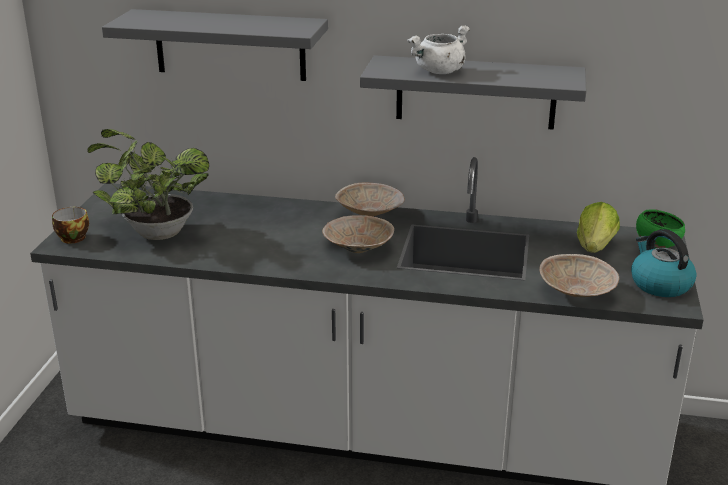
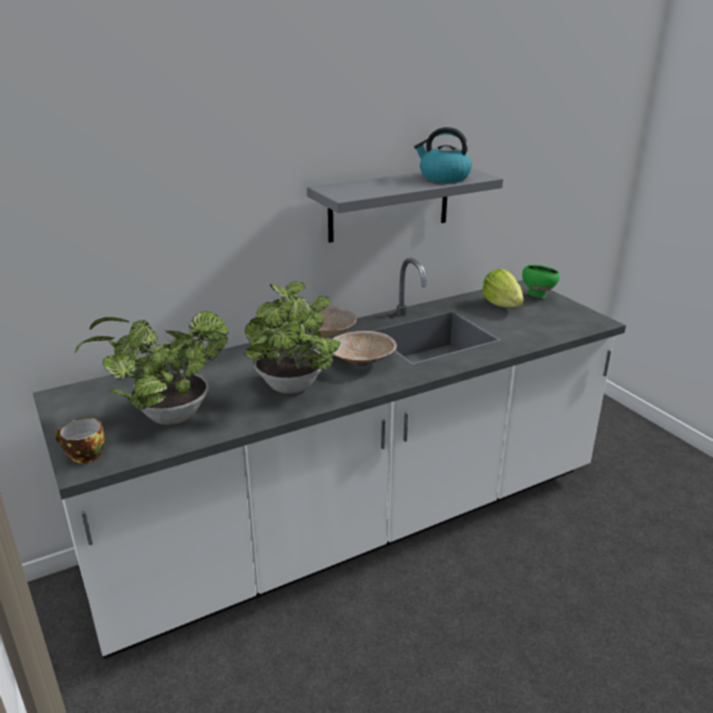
camera: 40 degrees left, 0 degrees up
grey shelf [102,9,328,81] -> none
white cooking pot [407,25,470,74] -> none
beige bowl [539,254,619,297] -> none
kettle [631,229,697,297] -> kettle moved to [414,127,472,183]
none -> potted plant [244,282,340,394]

